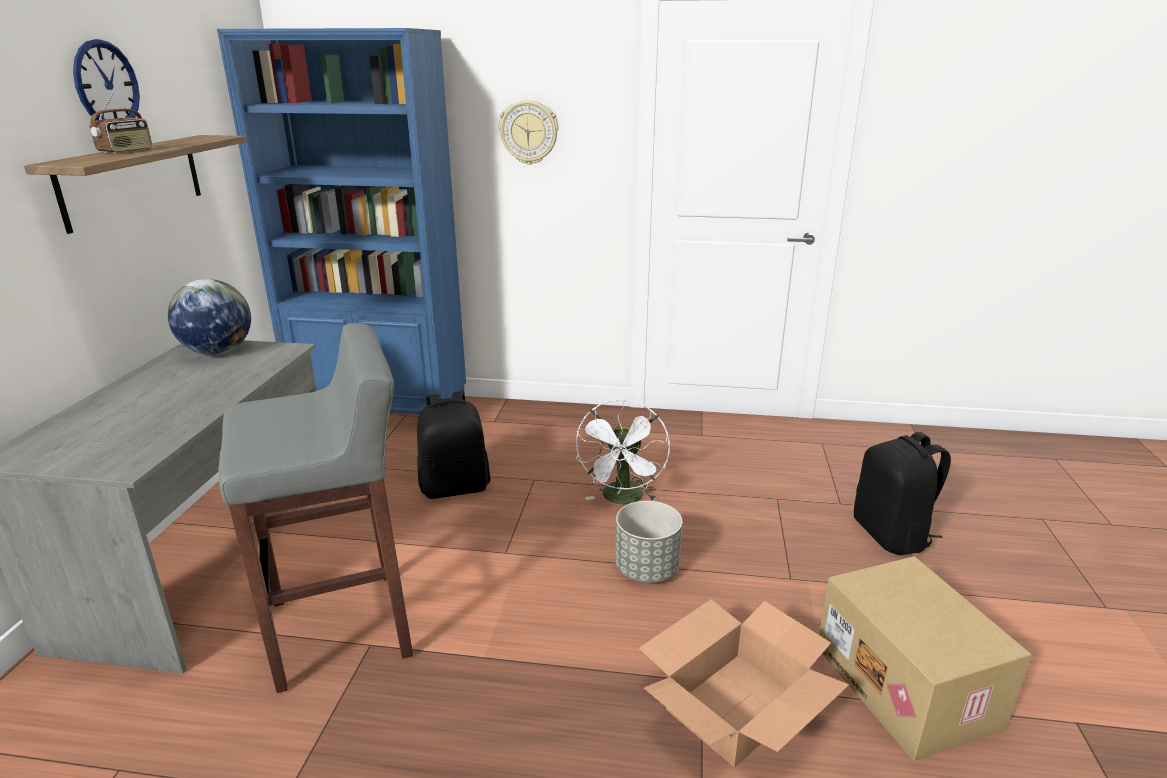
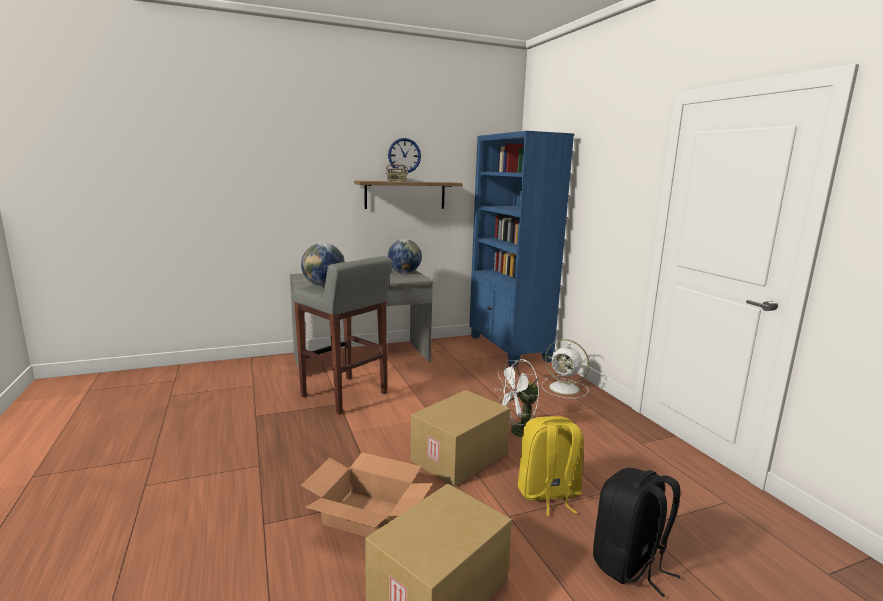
camera: 60 degrees right, 10 degrees down
black backpack [417,391,491,499] -> none
wall clock [499,100,558,165] -> none
grey planter [615,501,683,583] -> cardboard box [411,390,510,487]
none -> globe [301,243,345,286]
none -> yellow backpack [518,416,584,516]
none -> white fan [542,339,590,399]

